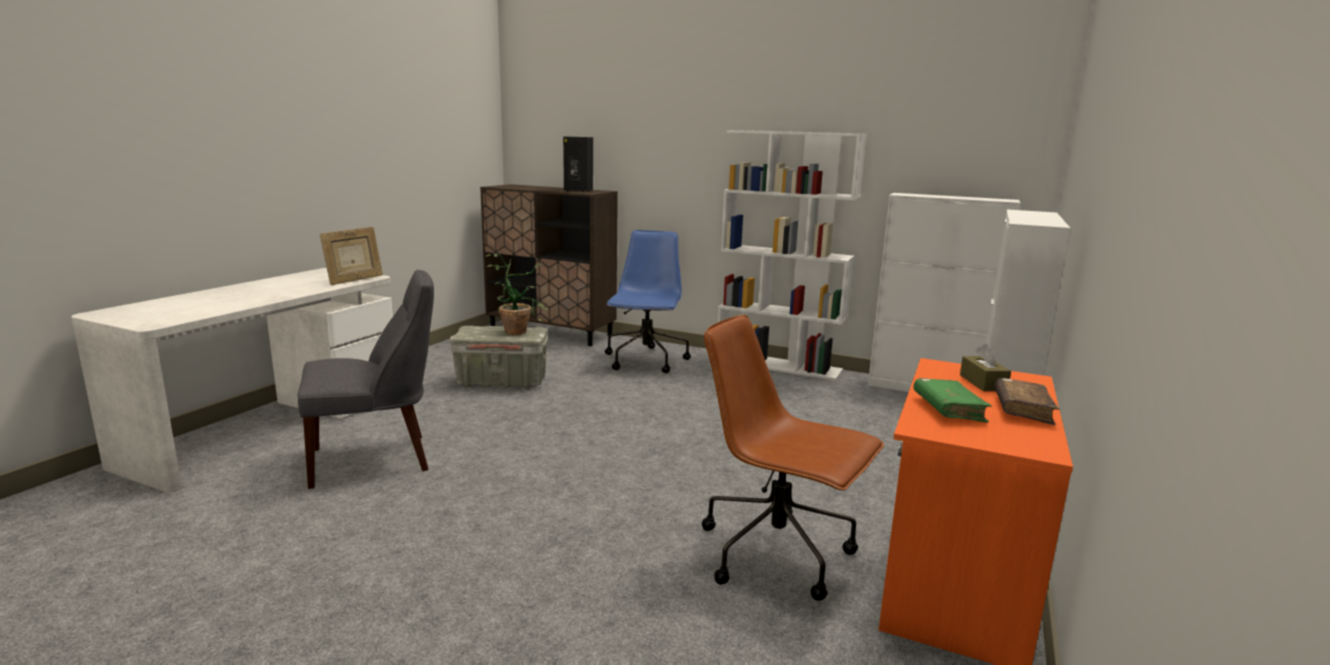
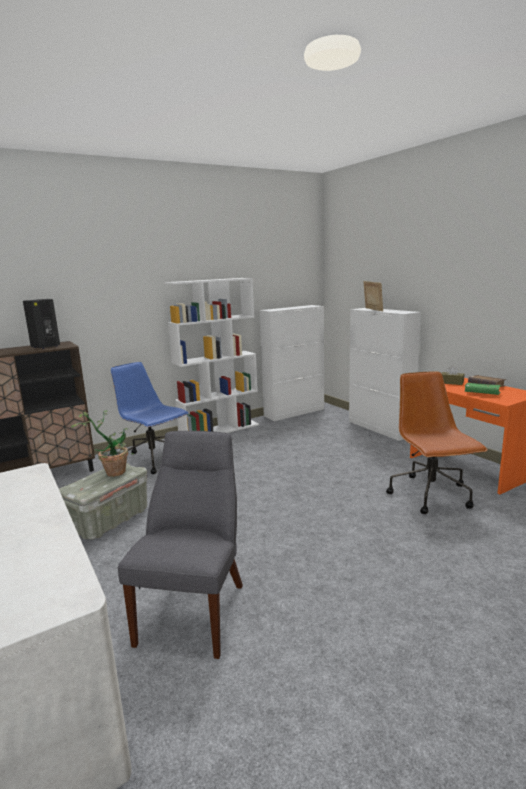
camera: 55 degrees left, 0 degrees up
picture frame [320,227,383,285] -> picture frame moved to [364,281,383,311]
brown office chair [702,315,884,601] -> brown office chair turned 105 degrees clockwise [386,371,488,514]

